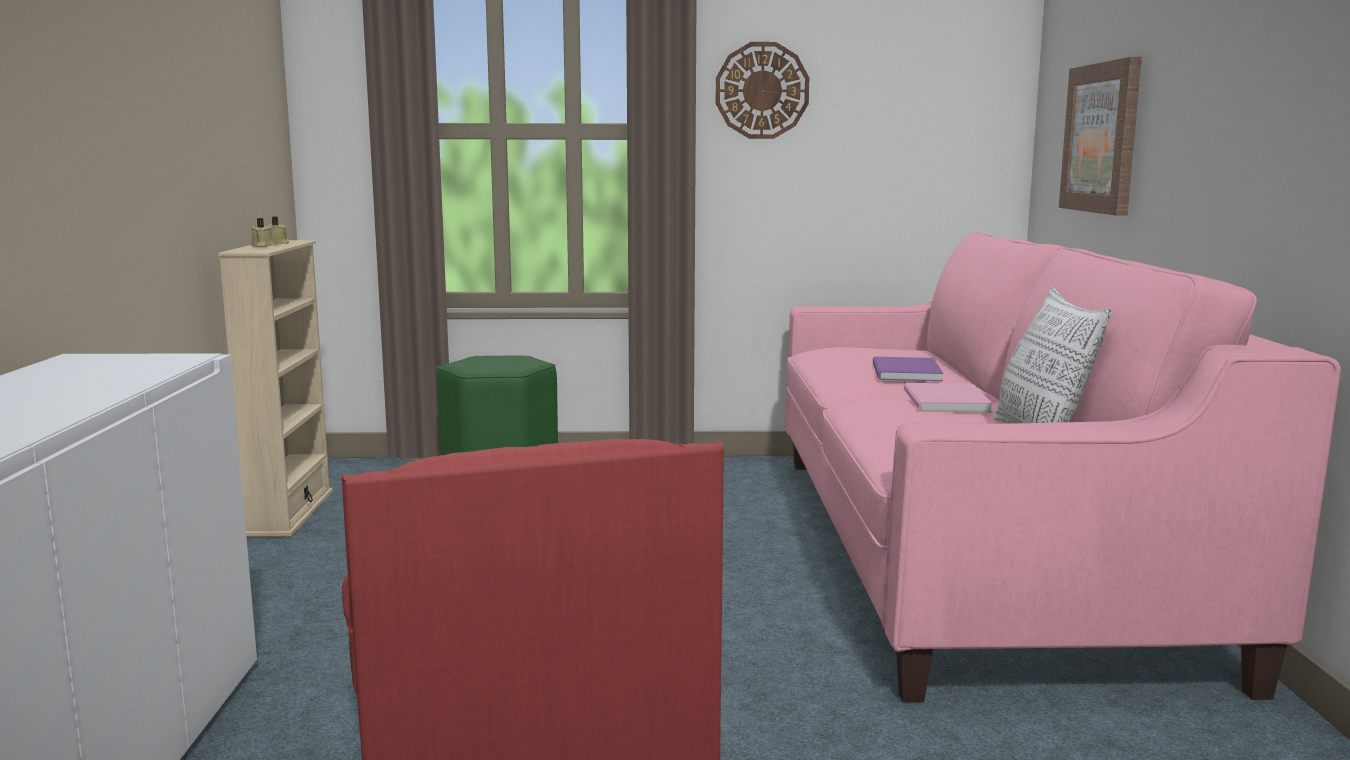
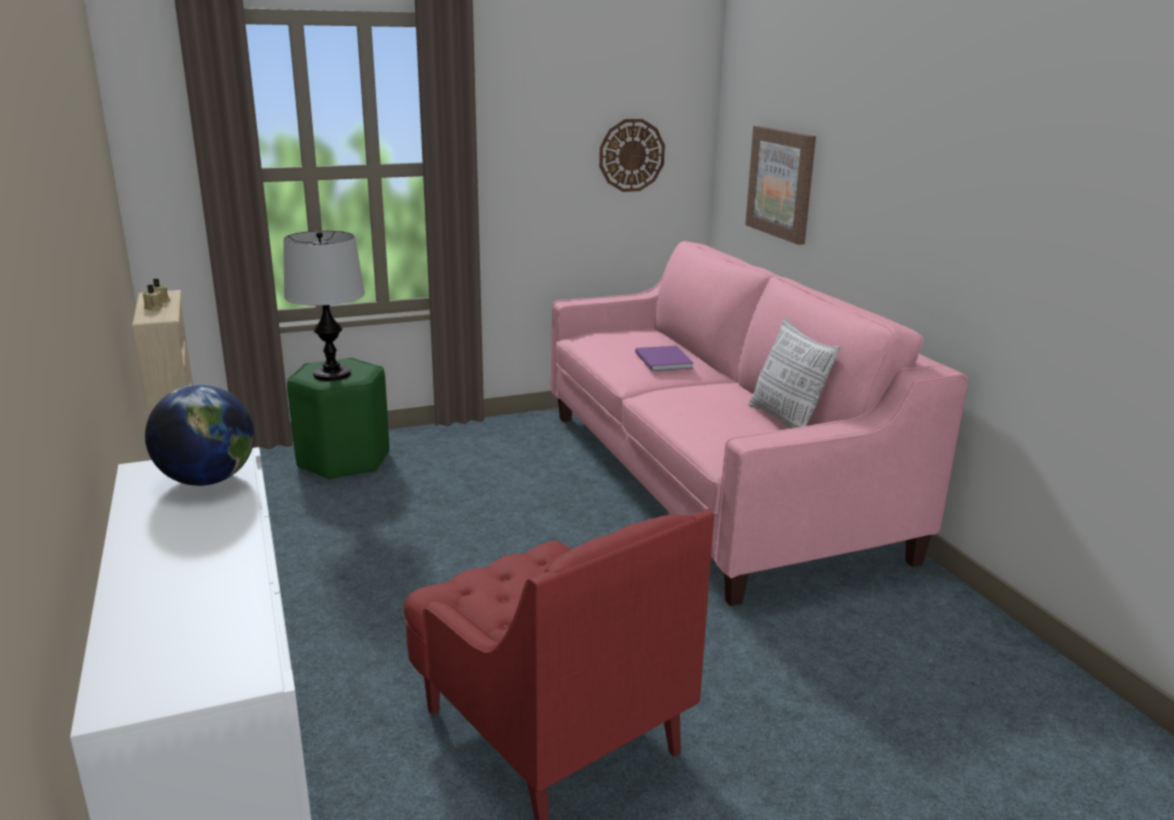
camera: 20 degrees left, 10 degrees up
wall clock [716,42,809,139] -> wall clock moved to [599,119,665,192]
pink book [904,383,993,413] -> none
none -> globe [145,385,254,486]
none -> table lamp [283,231,365,381]

